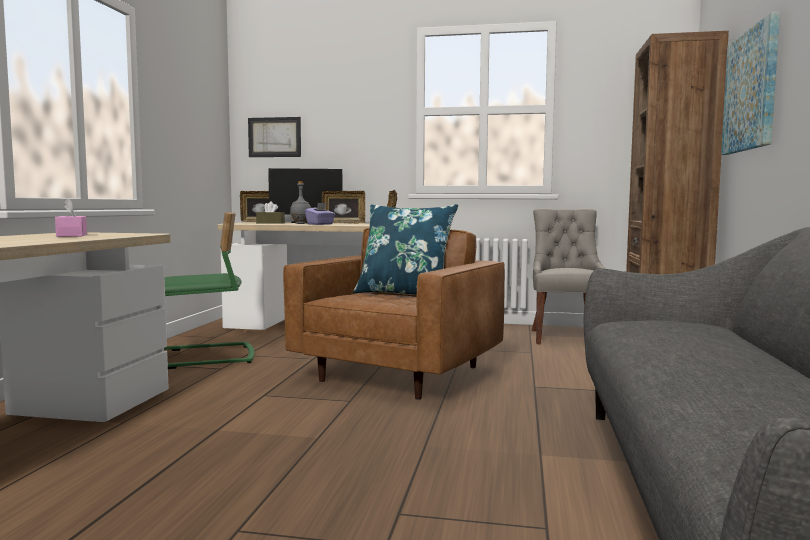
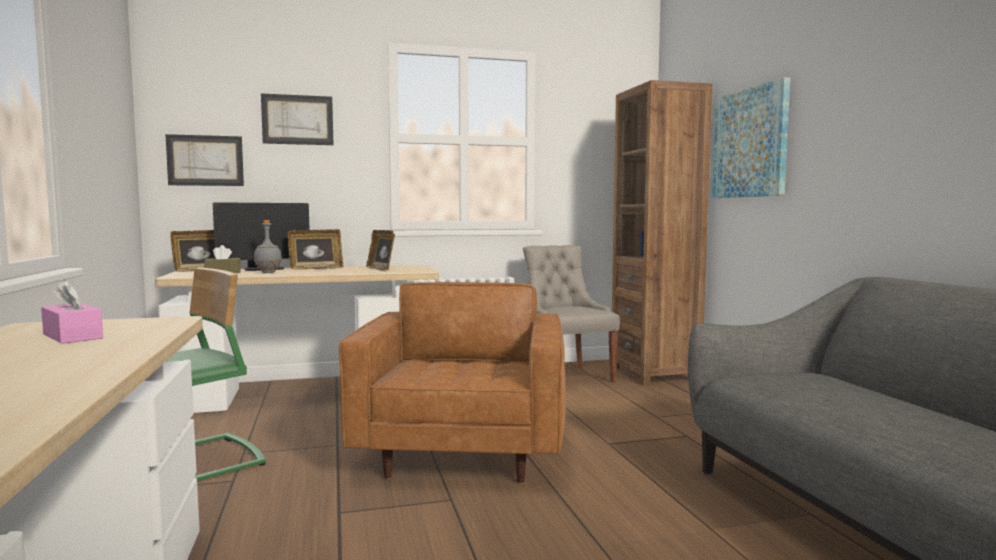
camera: 25 degrees left, 0 degrees up
purple tissue box [305,203,335,225] -> none
blue pillow [353,204,459,295] -> none
none -> picture [261,94,334,145]

